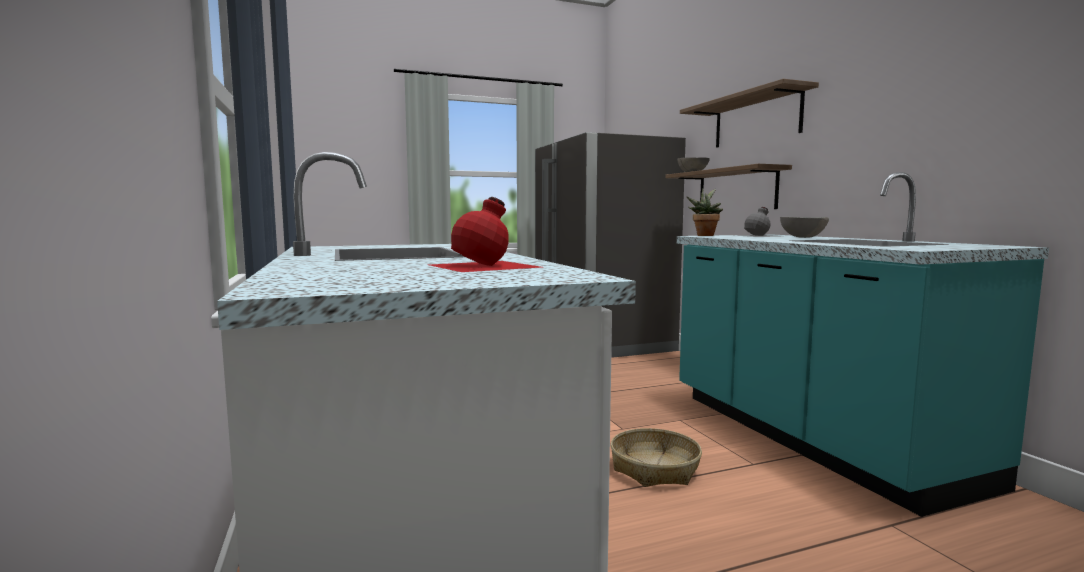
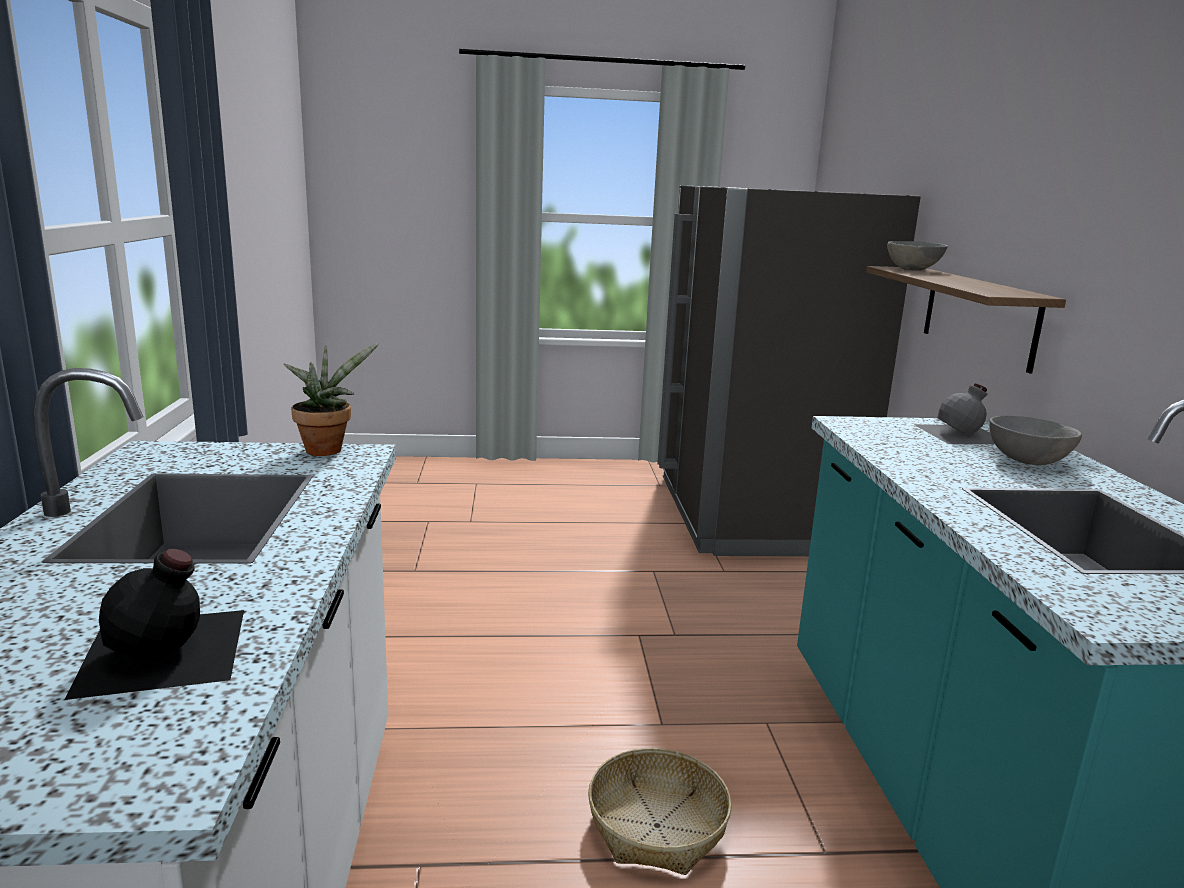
camera: 15 degrees right, 10 degrees up
red bottle [430,197,541,272] -> black bottle [65,549,244,700]
shelf [680,79,819,148] -> none
potted plant [687,188,723,236] -> potted plant moved to [284,343,379,456]

